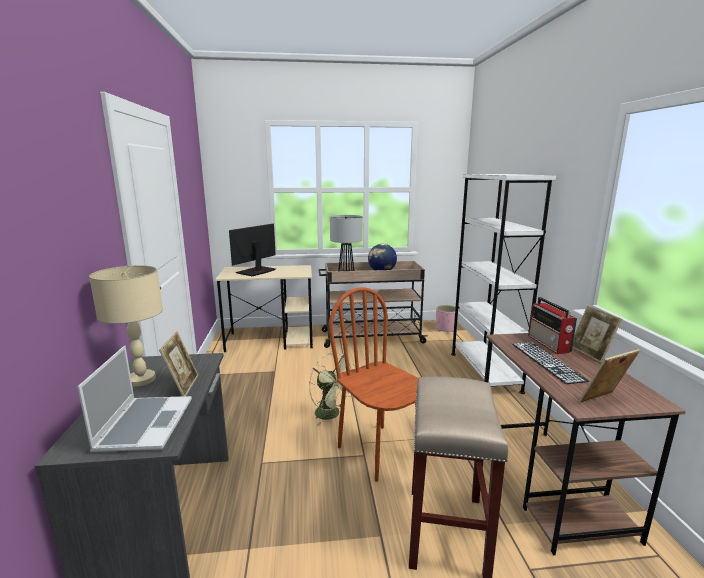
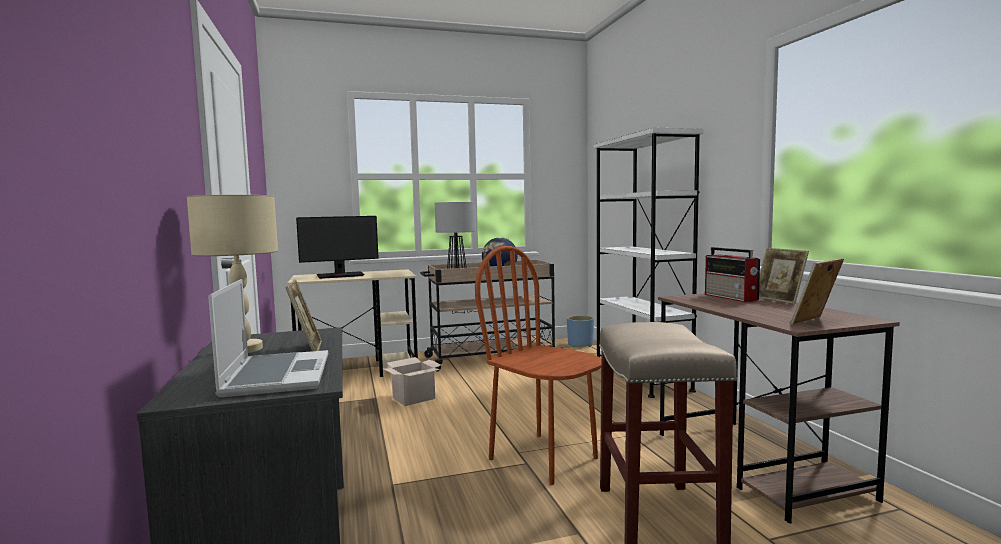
camera: 10 degrees left, 10 degrees down
monitor [229,223,276,276] -> monitor turned 135 degrees counterclockwise [296,216,379,279]
green fan [309,352,354,426] -> none
pink planter [436,305,459,332] -> blue planter [567,315,594,347]
keyboard [512,342,589,384] -> none
none -> cardboard box [384,357,441,406]

